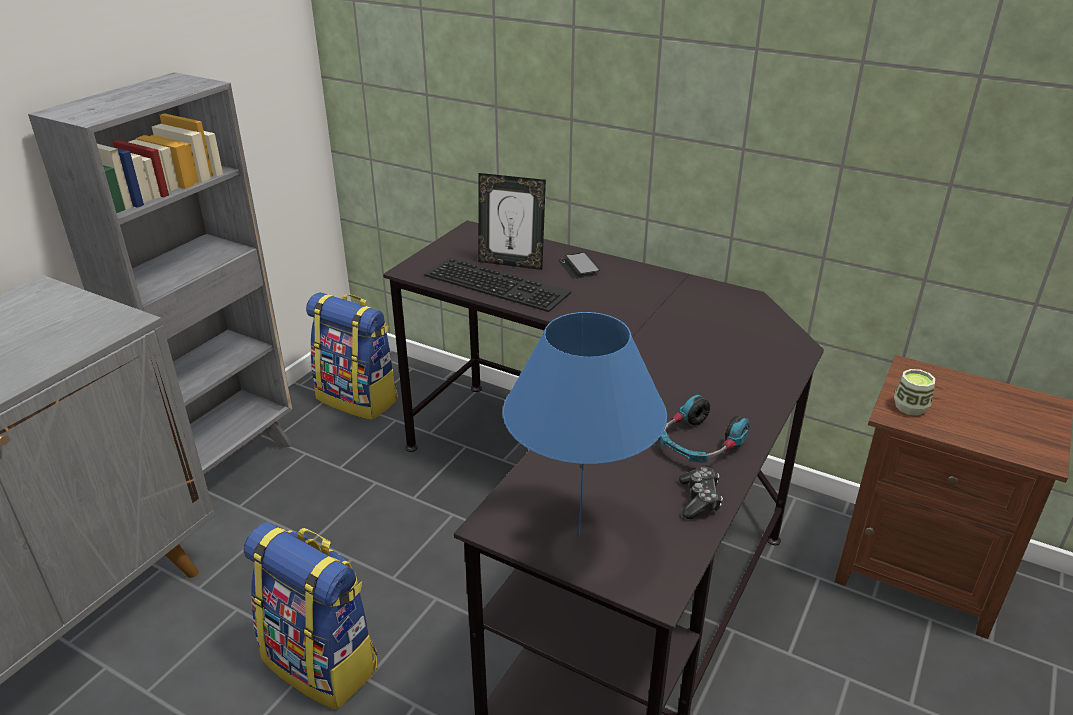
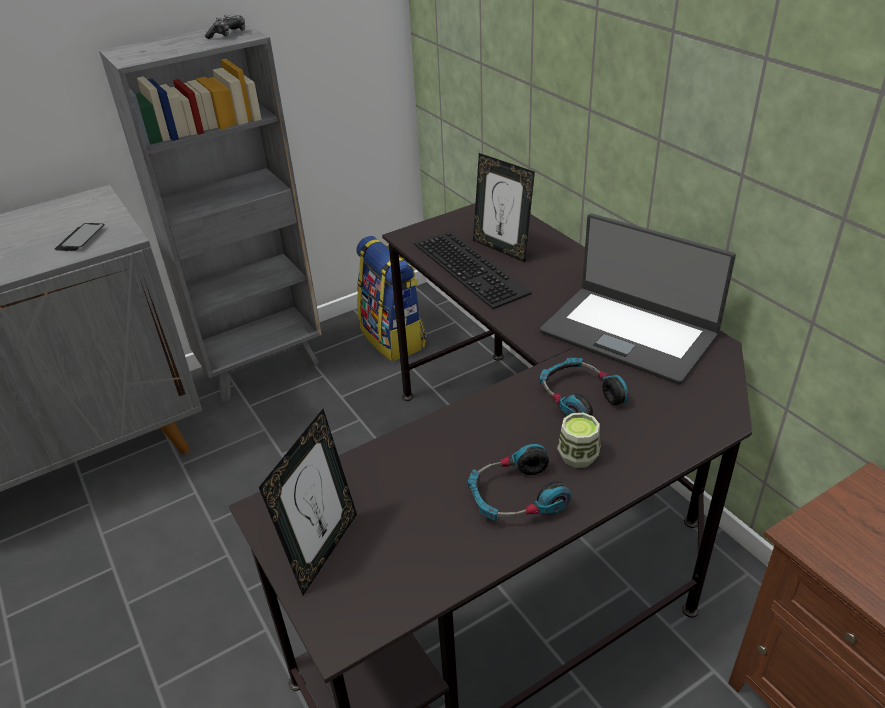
camera: 30 degrees right, 5 degrees up
backpack [243,522,378,710] -> none
blue table lamp [503,312,667,537] -> picture frame [259,409,357,595]
phone [558,252,600,279] -> phone moved to [55,223,105,251]
game controller [679,467,723,519] -> game controller moved to [205,14,245,39]
cup [894,369,935,416] -> cup moved to [557,413,600,468]
none -> headphones [539,358,628,416]
none -> laptop [540,213,736,385]

